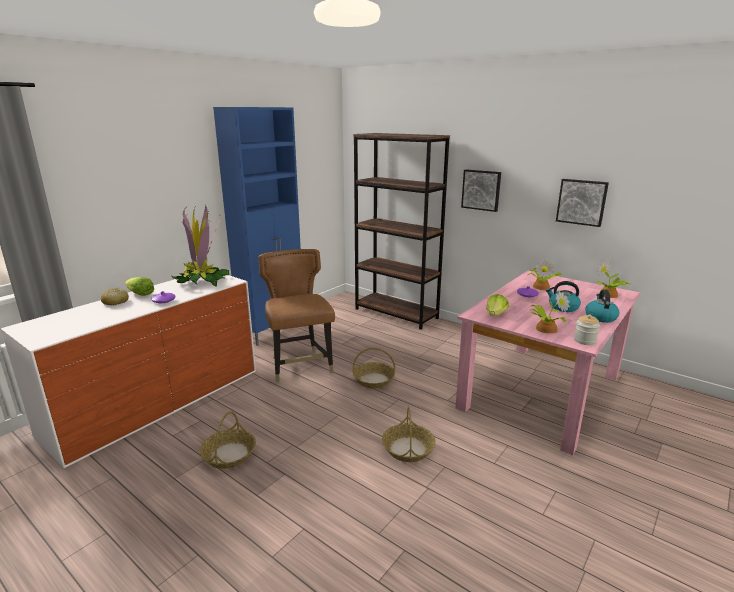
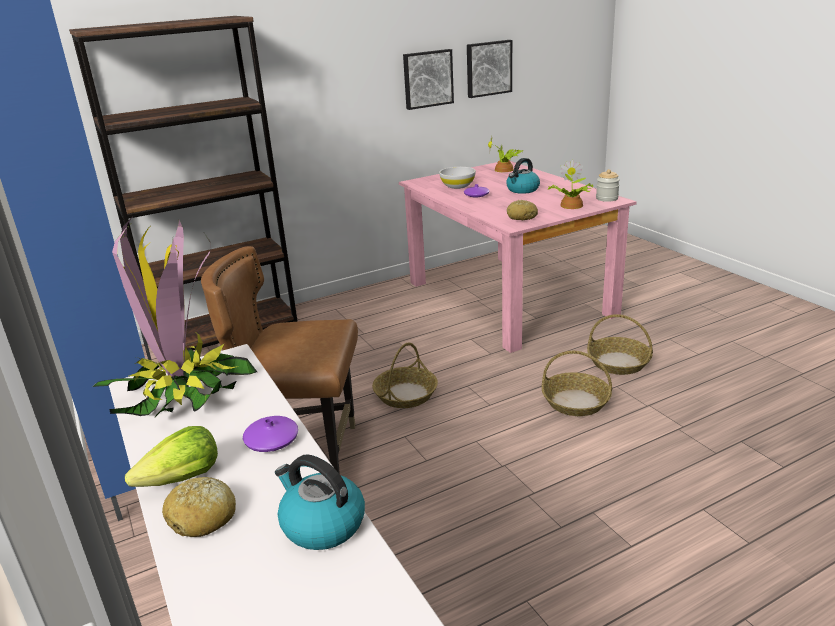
camera: 65 degrees left, 5 degrees up
basket [200,411,256,469] -> basket moved to [587,314,653,375]
picture [461,169,501,212] -> picture moved to [467,40,512,98]
lettuce [486,294,509,316] -> bread [507,200,538,220]
potted plant [530,260,562,290] -> white bowl [439,167,476,189]
kettle [585,289,620,323] -> kettle moved to [275,454,365,550]

